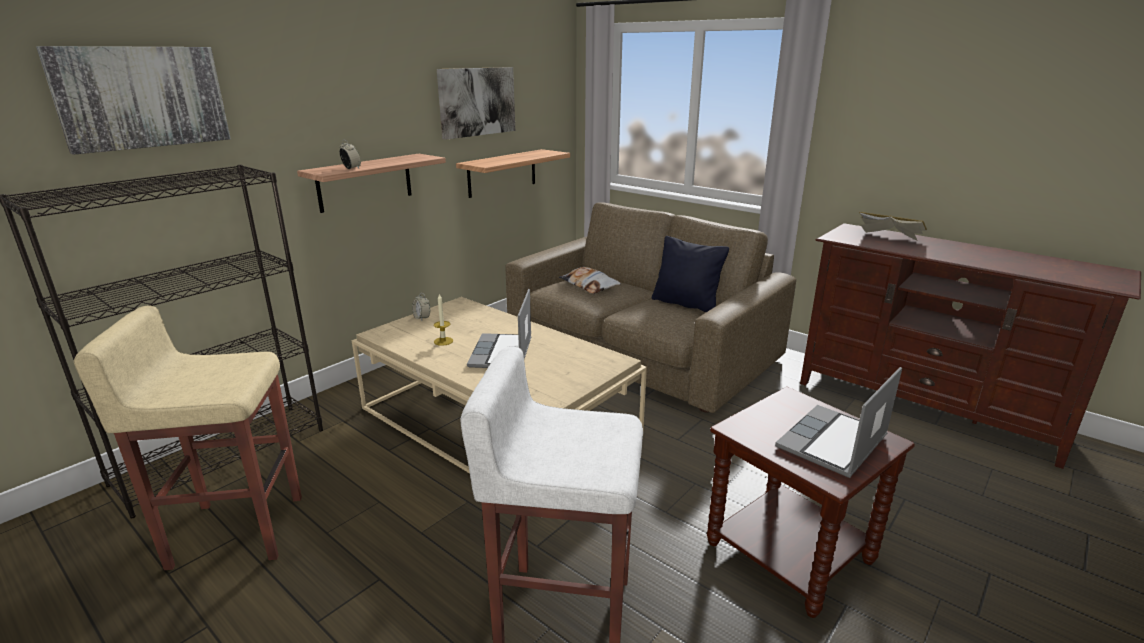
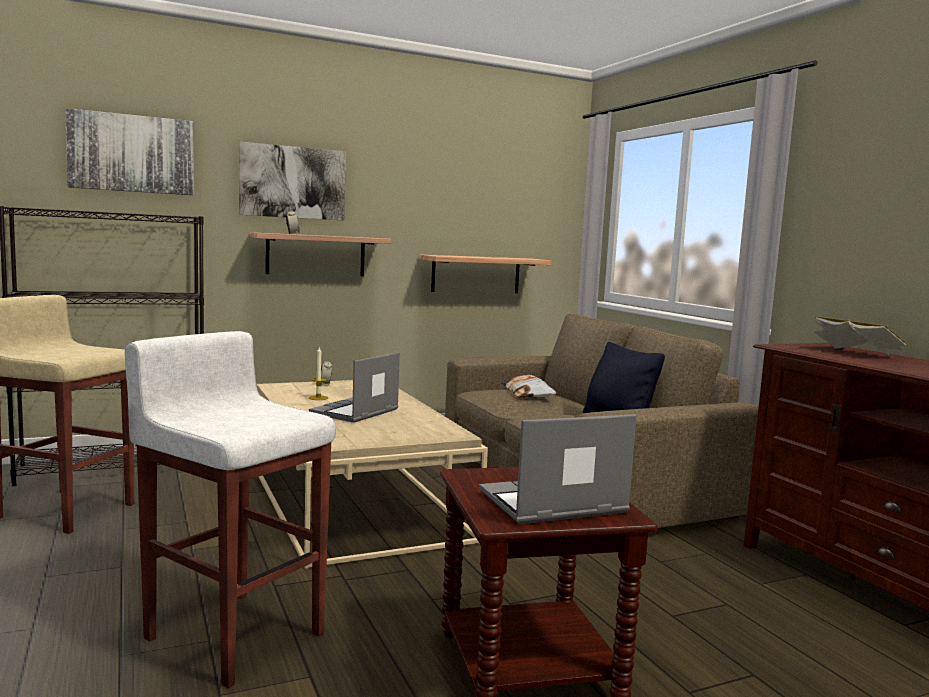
camera: 25 degrees right, 15 degrees down
picture [437,67,515,140] -> picture moved to [239,142,346,220]

